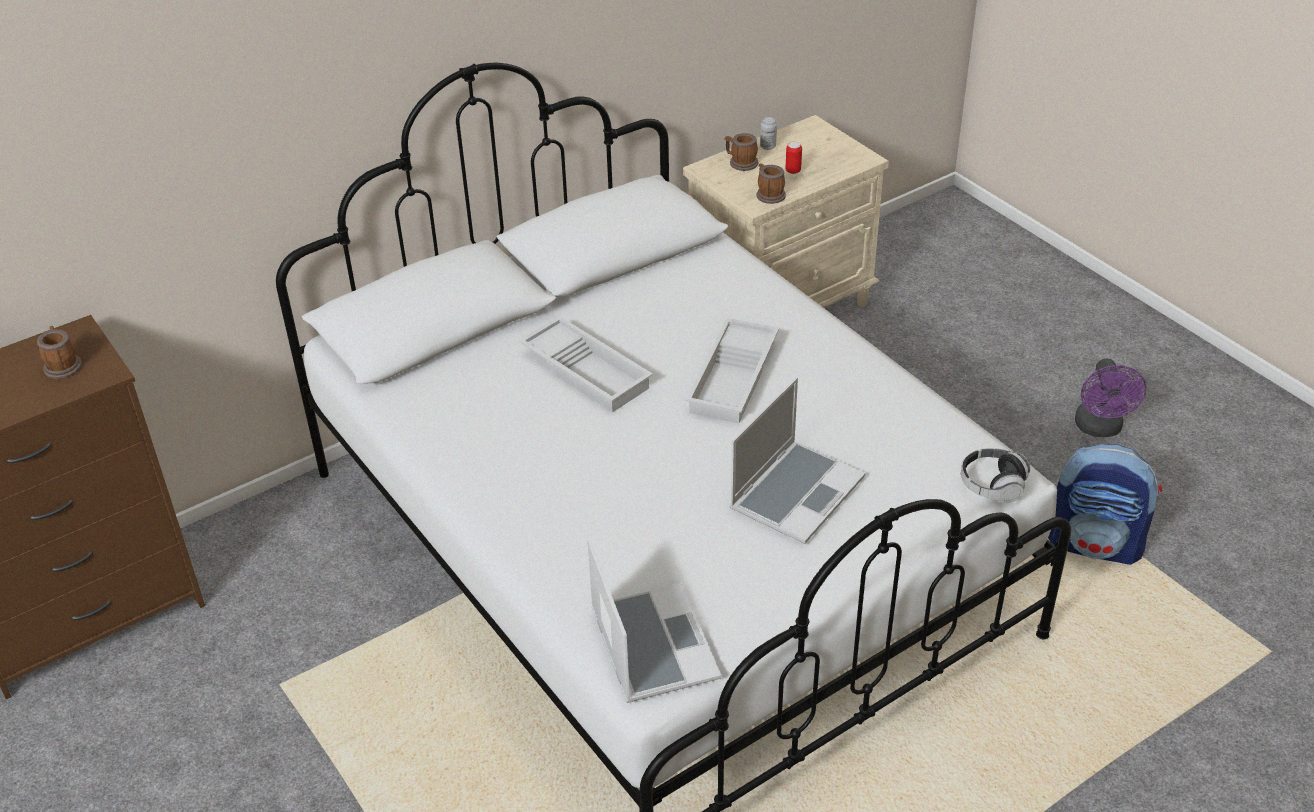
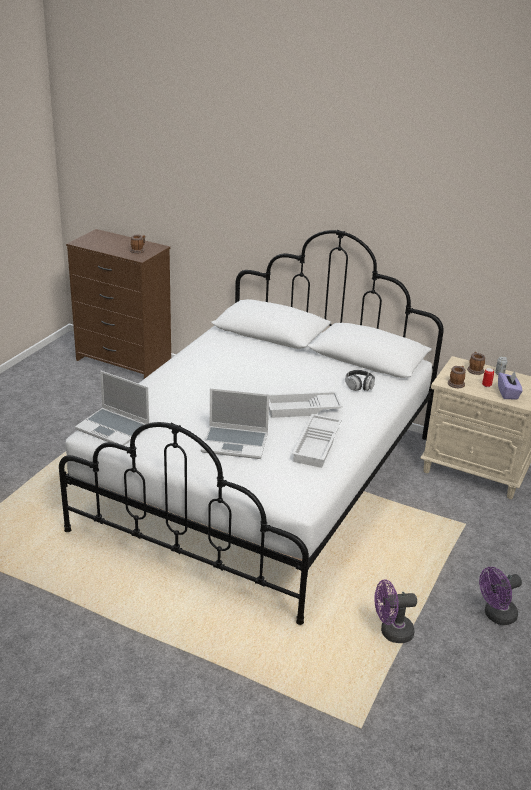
camera: 60 degrees right, 10 degrees down
white tray [519,316,653,413] -> white tray moved to [292,414,342,468]
laptop [588,539,721,703] -> laptop turned 75 degrees clockwise [75,371,149,446]
headphones [961,448,1030,503] -> headphones moved to [345,370,375,391]
backpack [1048,444,1162,565] -> purple fan [374,579,417,643]
none -> purple tissue box [498,371,523,400]

